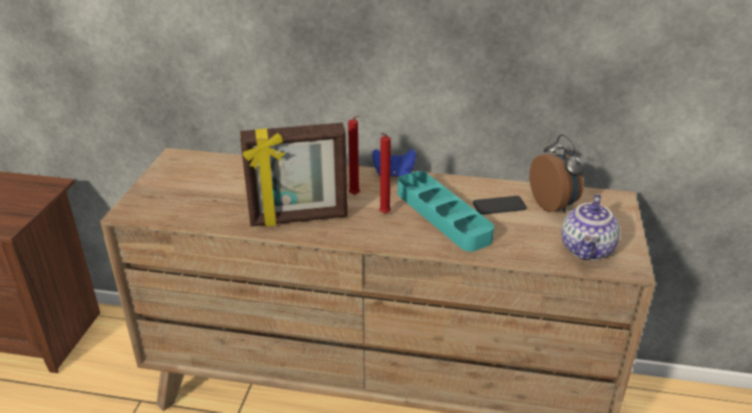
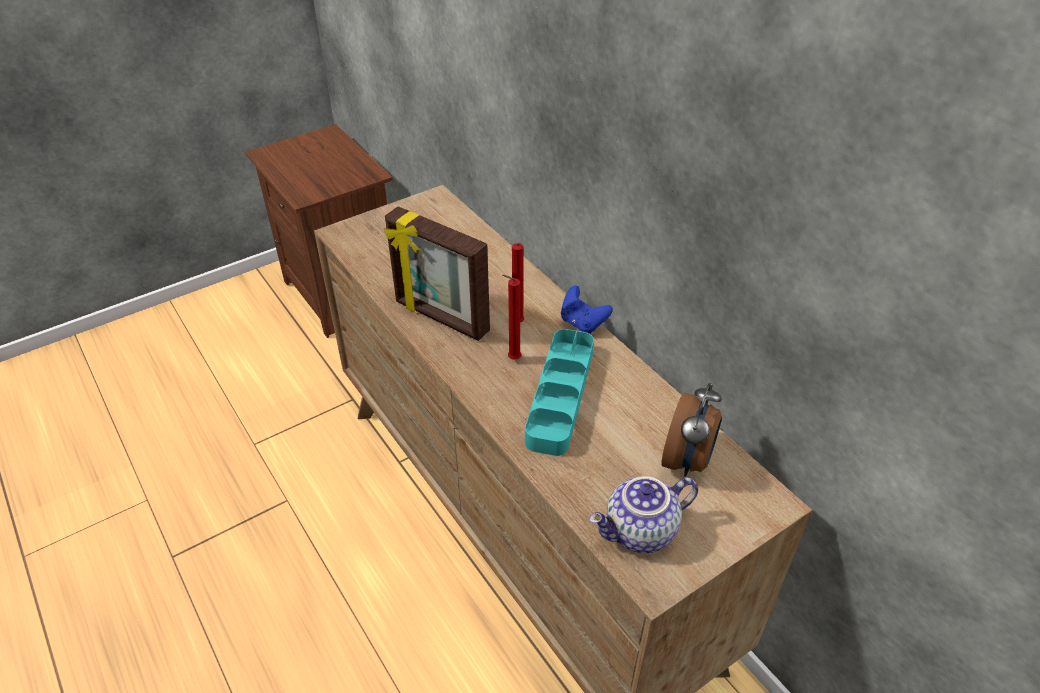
camera: 45 degrees right, 10 degrees up
phone [473,196,527,215] -> none

